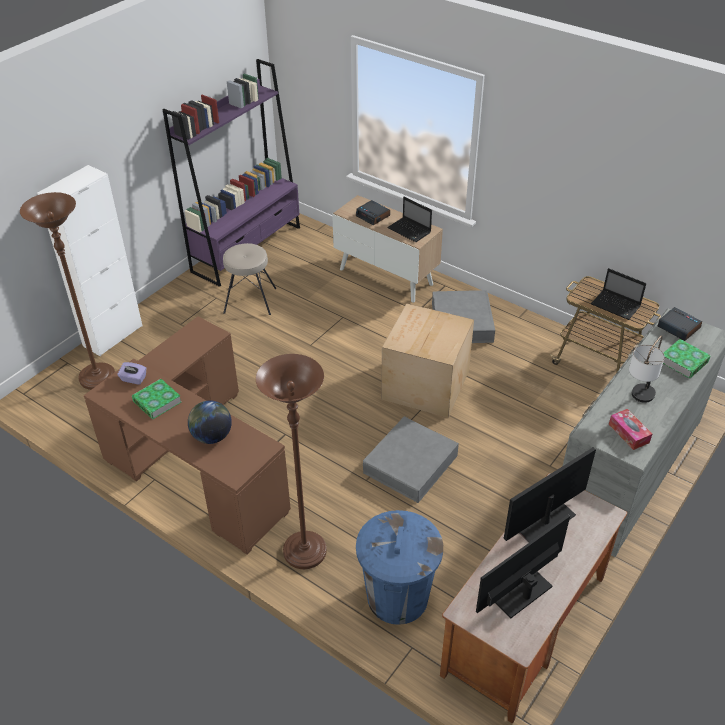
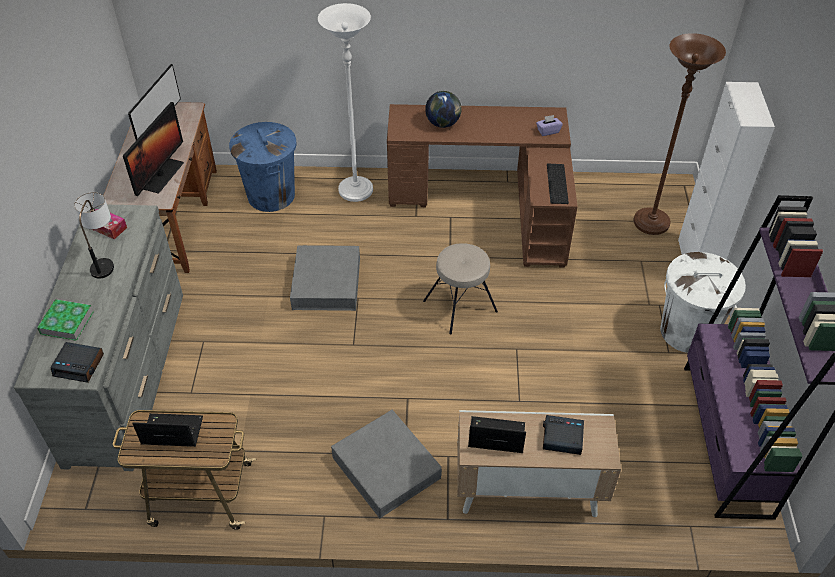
camera: 145 degrees right, 5 degrees up
book [132,379,181,419] -> none
beige stool [223,243,276,315] -> beige stool moved to [423,243,498,335]
brown floor lamp [256,354,327,569] -> white floor lamp [318,3,373,202]
cardboard box [381,303,474,418] -> none
none -> keyboard [547,164,569,204]
none -> white trash can [660,252,746,353]

